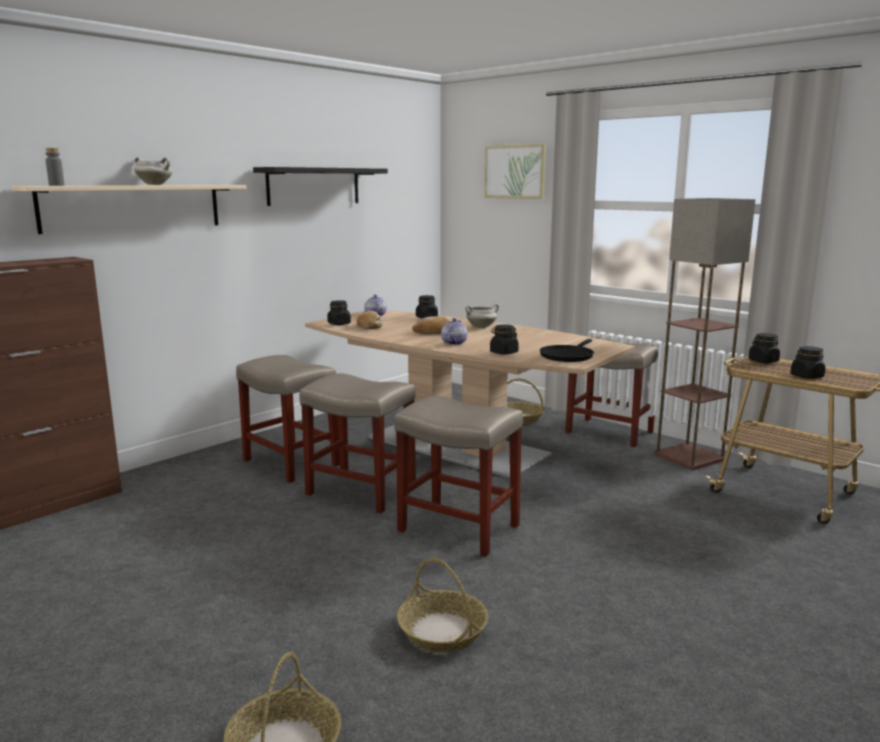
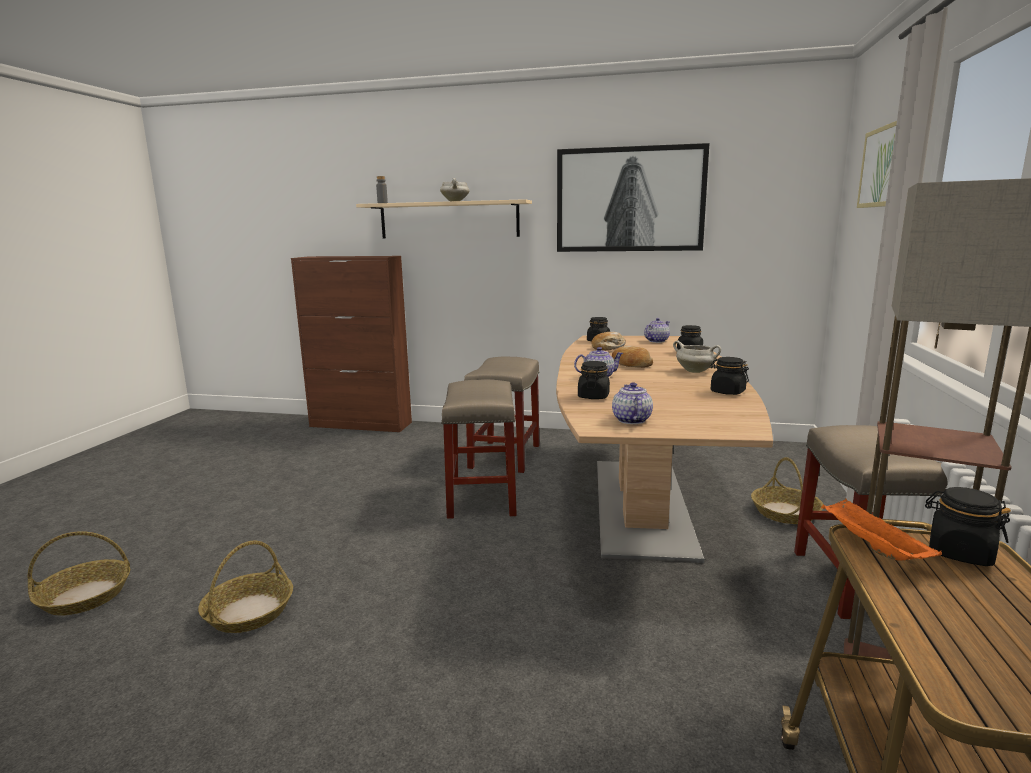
camera: 60 degrees right, 0 degrees up
black shelf [253,167,388,206] -> picture [557,143,709,252]
beige stool [394,395,523,557] -> none
black frying pan [540,339,594,362] -> teapot [612,382,653,424]
black jar [790,346,826,379] -> black jar moved to [710,357,749,395]
none -> orange tray [821,499,942,561]

